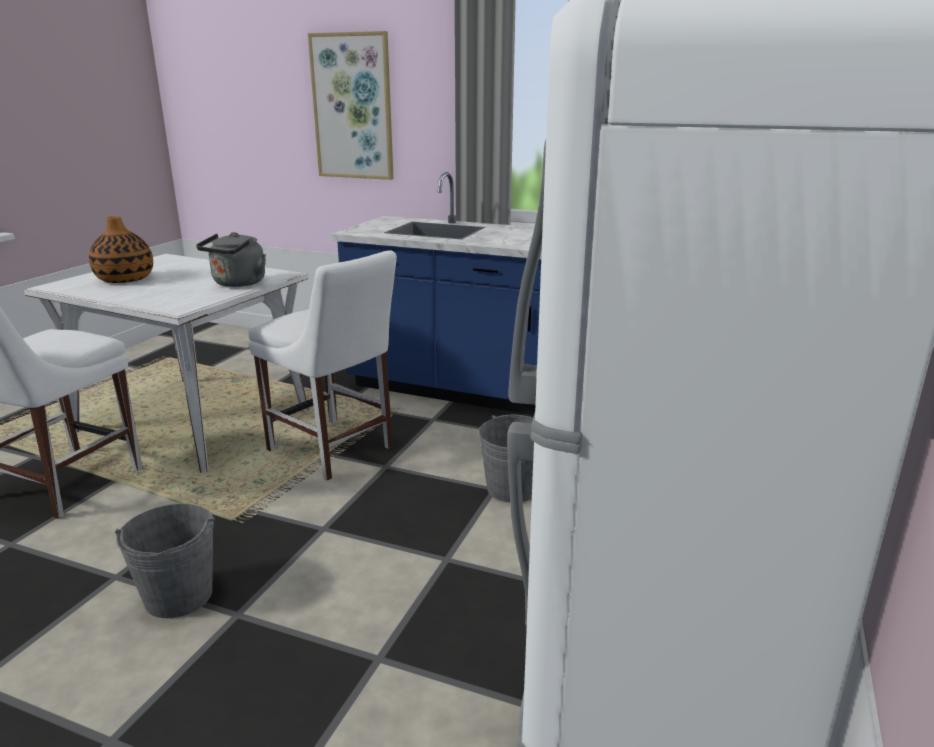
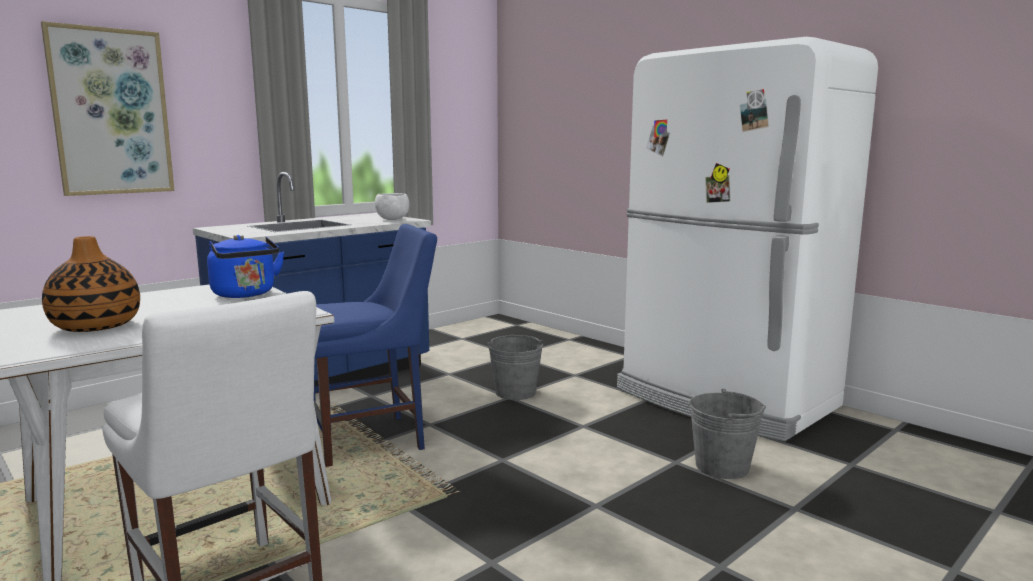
camera: 65 degrees left, 10 degrees down
grey bucket [115,504,215,618] -> grey bucket moved to [690,389,766,479]
grey kettle [196,232,266,287] -> blue kettle [207,235,284,298]
white chair [249,250,397,481] -> blue chair [314,224,437,467]
none -> white bowl [375,193,409,220]

